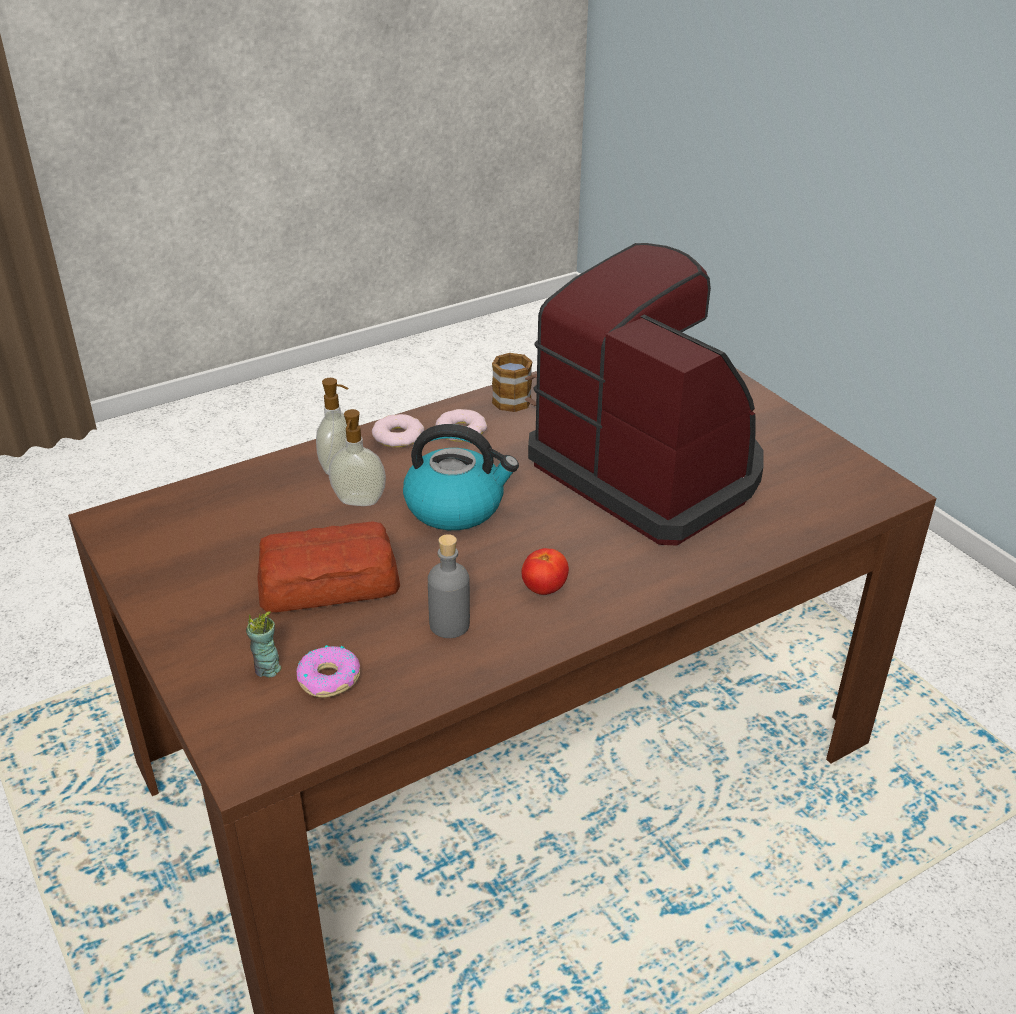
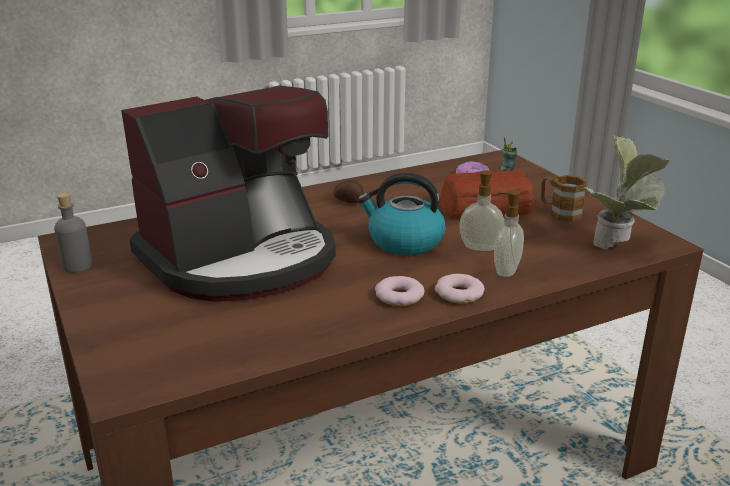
camera: 175 degrees left, 10 degrees down
grey bottle [428,534,470,638] -> grey bottle moved to [54,192,93,273]
mug [492,353,537,412] -> mug moved to [541,175,587,222]
tomato [521,548,569,595] -> potato [333,180,364,203]
coffee machine [528,243,763,546] -> coffee machine turned 90 degrees counterclockwise [121,86,336,302]
none -> potted plant [582,135,669,250]

